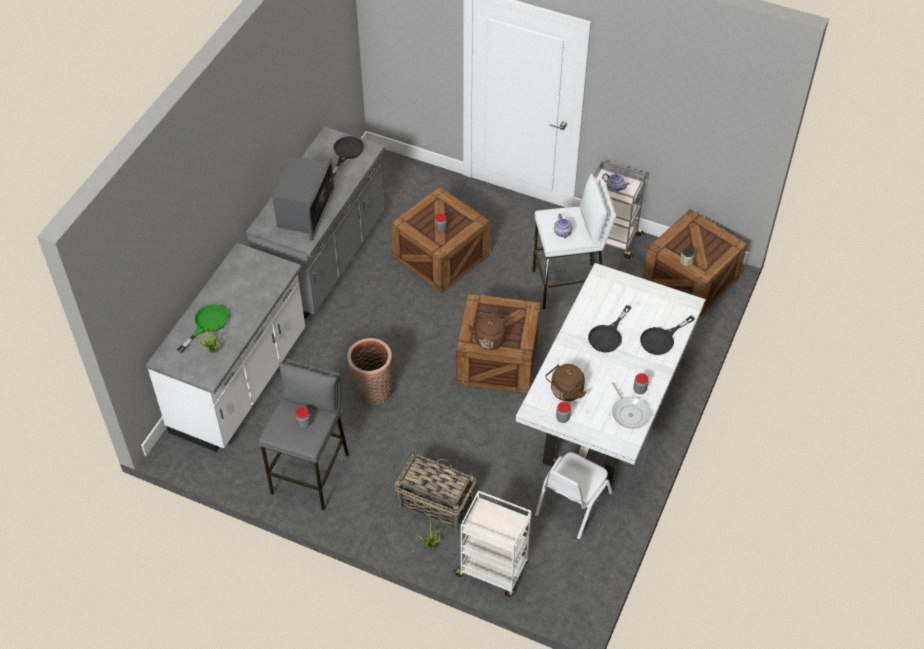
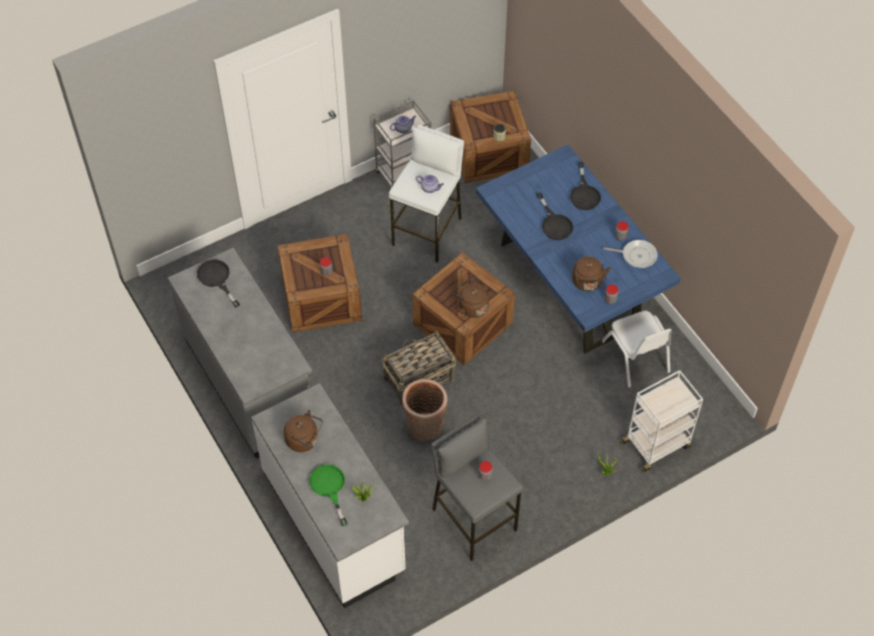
camera: 55 degrees left, 5 degrees up
microwave [272,156,335,241] -> none
basket [395,451,476,532] -> basket moved to [382,331,456,406]
white dining table [516,263,706,487] -> blue dining table [476,145,681,354]
none -> brown kettle [284,410,323,452]

